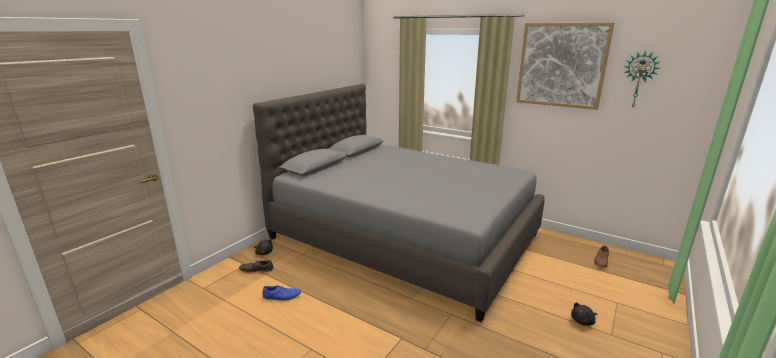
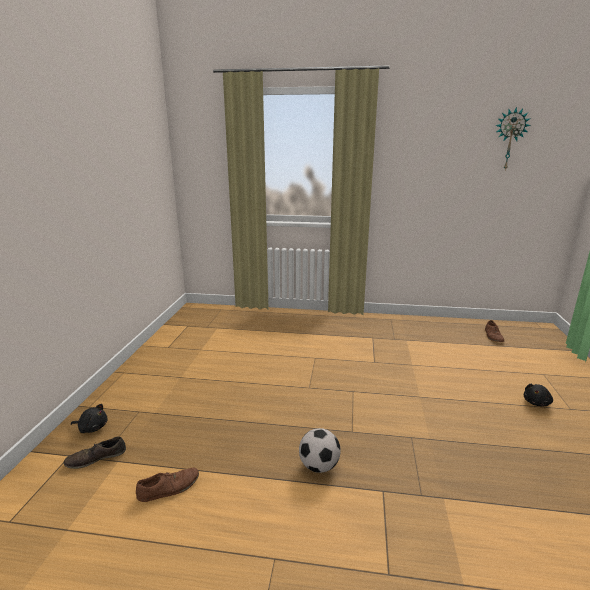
camera: 25 degrees left, 0 degrees up
grey bed [253,84,545,322] -> none
blue shoe [262,285,301,301] -> brown shoe [136,468,199,502]
picture [516,23,614,110] -> none
none -> football [299,428,341,473]

